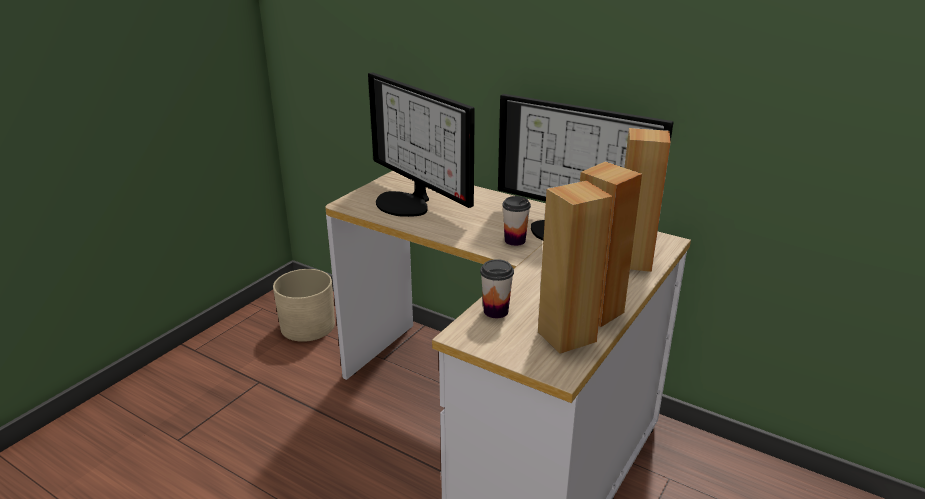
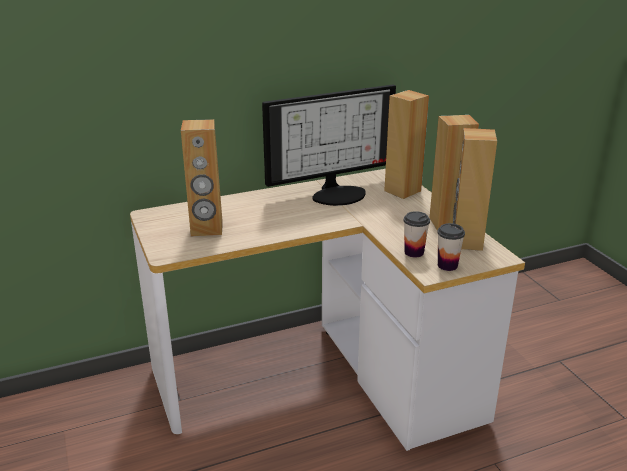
camera: 55 degrees left, 0 degrees up
beige planter [273,269,335,342] -> none
monitor [368,72,475,217] -> brown speaker [181,119,223,237]
cup [502,196,531,246] -> cup moved to [437,223,465,271]

